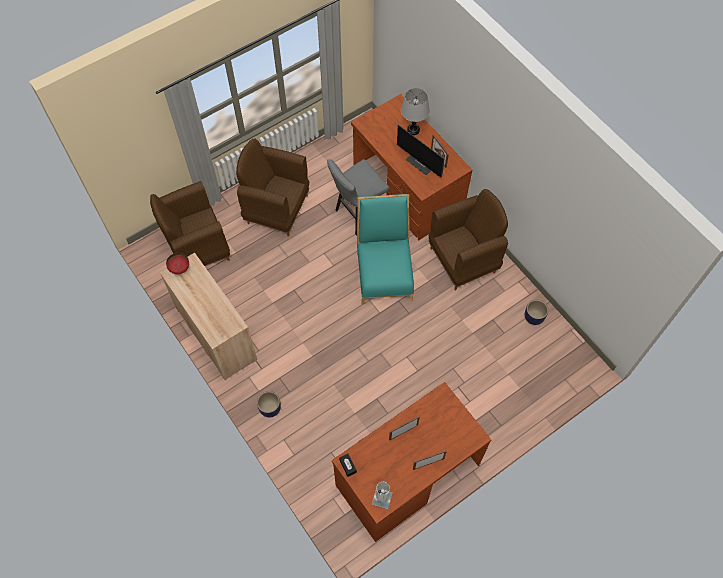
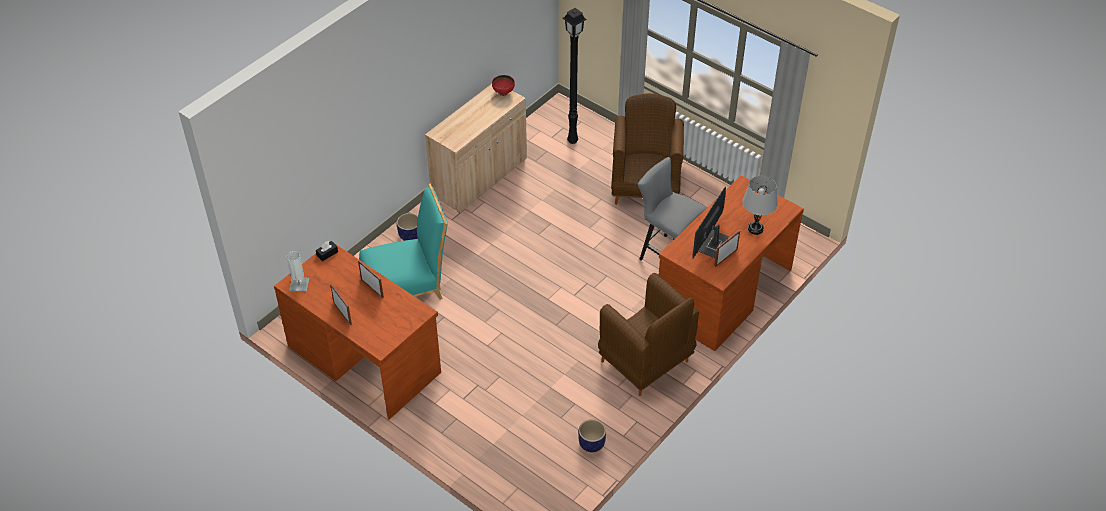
camera: 75 degrees right, 15 degrees down
brown armchair [150,181,230,266] -> black floor lamp [563,8,587,144]
turquoise chair [357,194,414,305] -> turquoise chair moved to [359,184,448,299]

